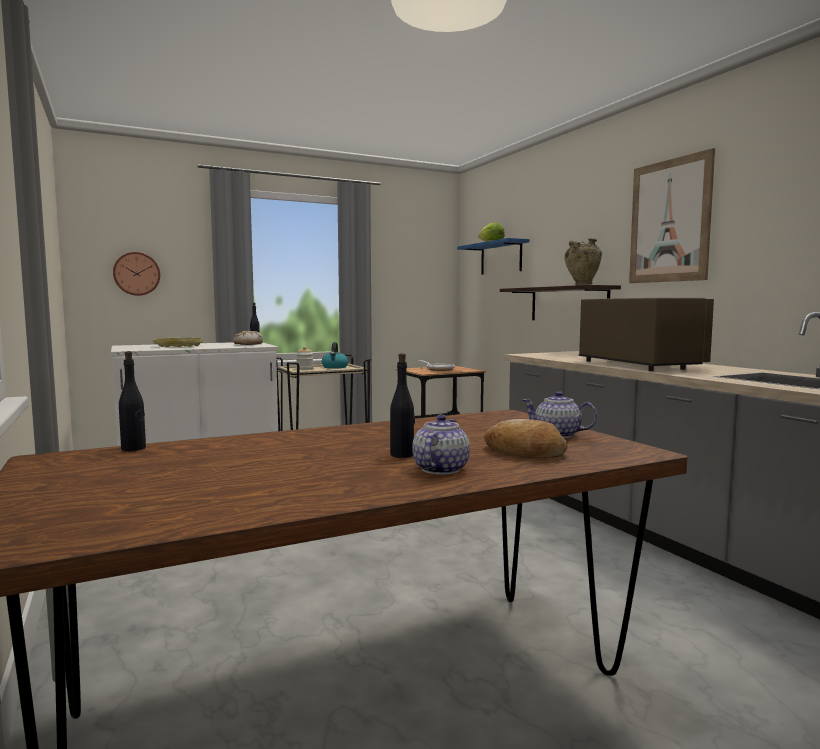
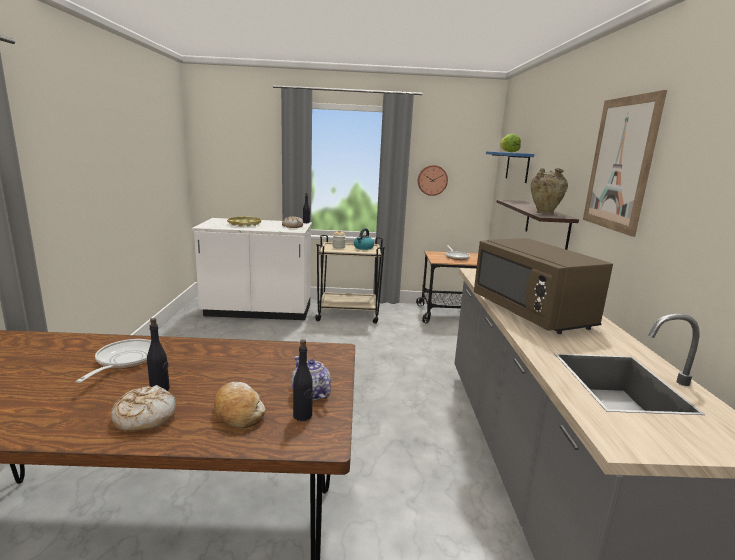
camera: 25 degrees right, 10 degrees up
wall clock [113,252,160,296] -> wall clock moved to [418,165,448,196]
black bottle [119,351,146,451] -> black bottle moved to [293,339,313,421]
teapot [412,414,470,475] -> bread [111,385,176,431]
brown microwave [579,298,714,371] -> brown microwave turned 150 degrees clockwise [474,238,613,334]
none -> frying pan [76,339,151,383]

